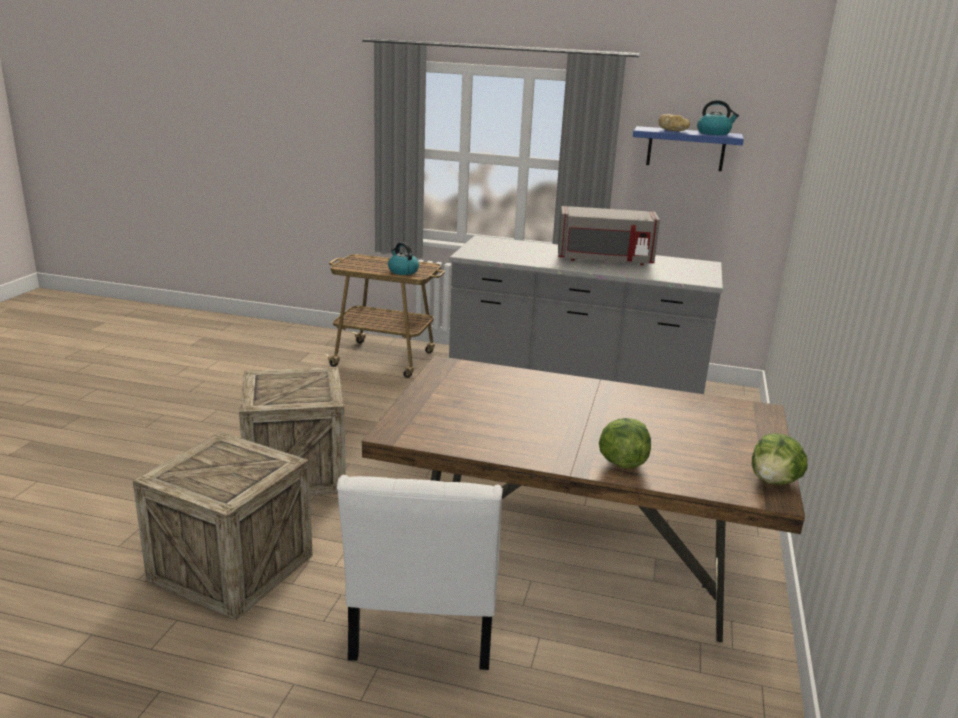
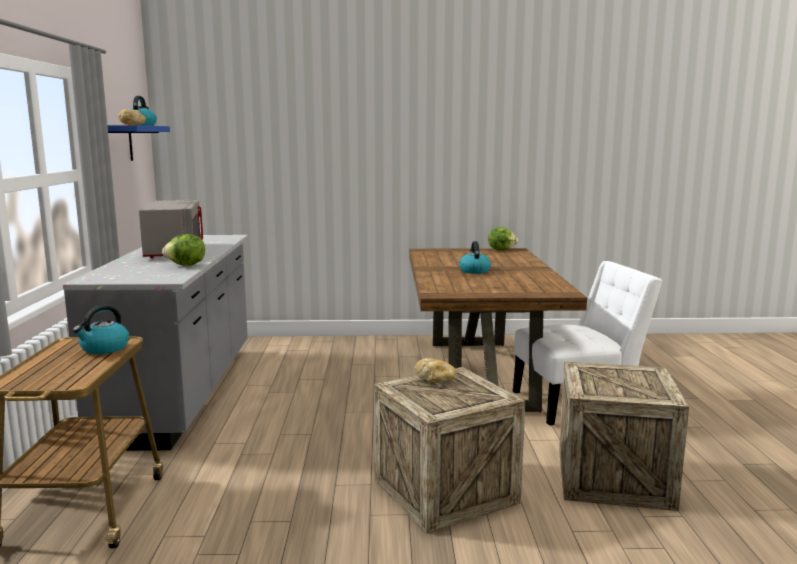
camera: 105 degrees left, 10 degrees down
lettuce [599,418,651,469] -> lettuce moved to [162,234,205,266]
none -> bread [415,358,456,383]
none -> kettle [459,241,491,274]

